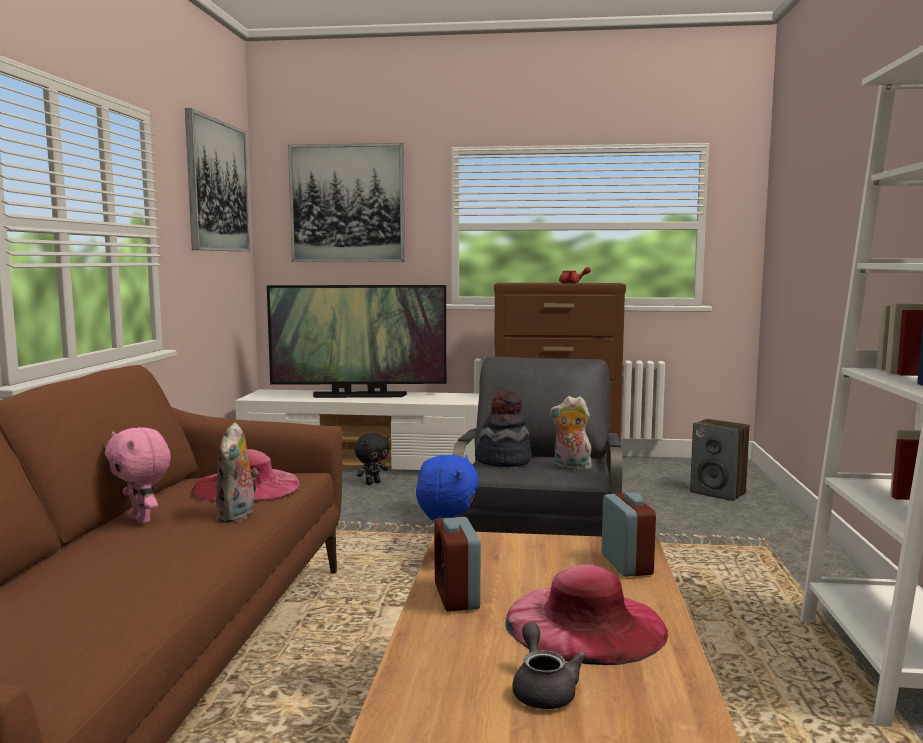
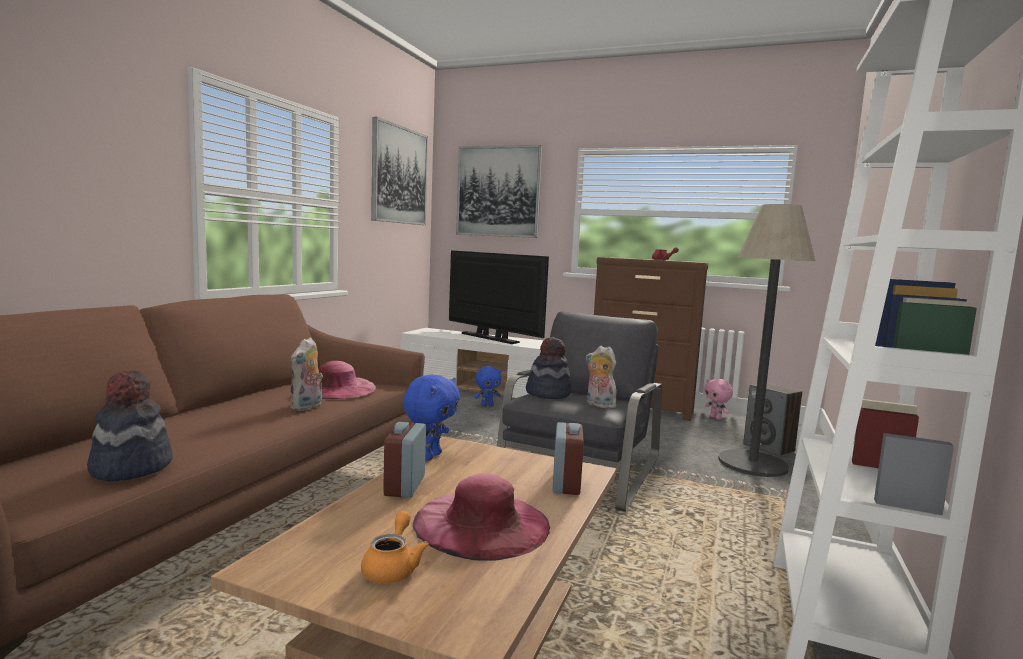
camera: 15 degrees right, 0 degrees up
pink plush toy [105,427,171,524] -> pink plush toy moved to [704,379,733,420]
television [267,285,446,398] -> television turned 150 degrees counterclockwise [449,250,549,344]
black plush toy [354,433,390,485] -> blue plush toy [475,366,502,406]
grey teapot [512,622,586,709] -> orange teapot [361,511,429,583]
none -> hat [87,370,173,482]
none -> floor lamp [718,204,815,477]

